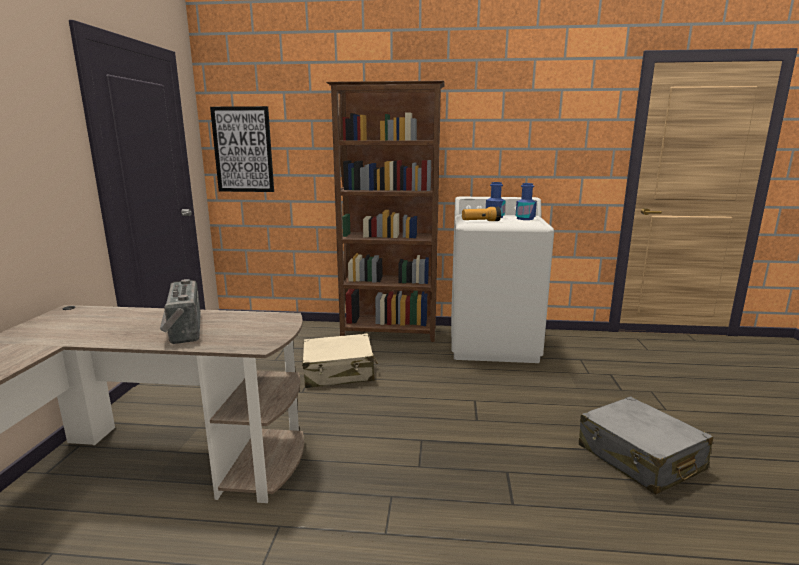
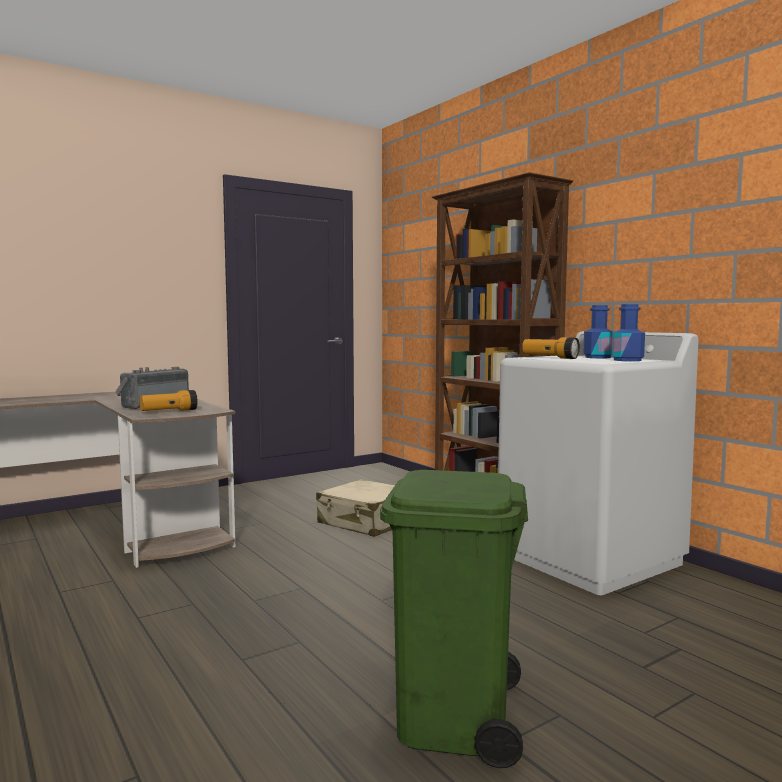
camera: 50 degrees right, 10 degrees down
picture [210,106,274,192] -> none
grey suitcase [579,396,713,495] -> green trash can [380,470,528,768]
none -> flashlight [139,390,198,411]

